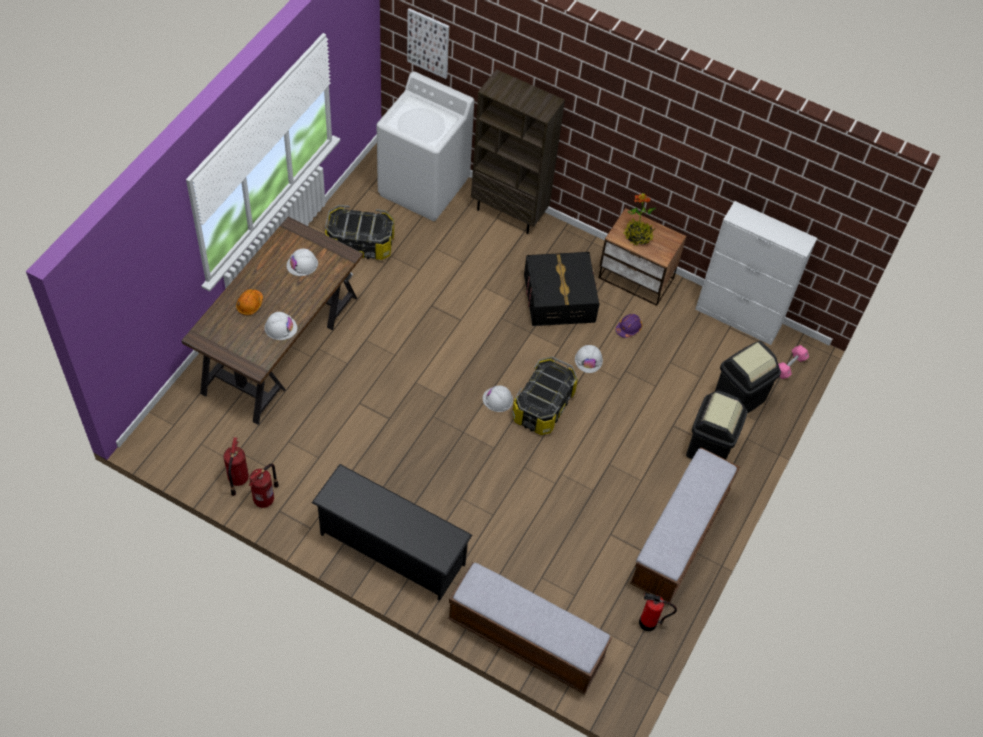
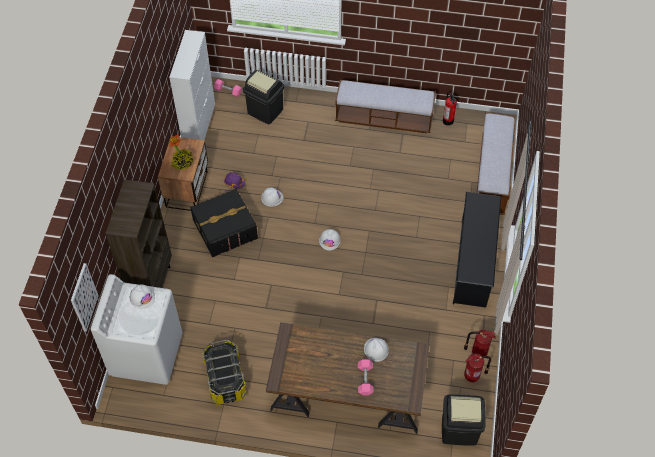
camera: 105 degrees left, 0 degrees up
orange hard hat [236,289,263,315] -> pink dumbbell [358,359,374,395]
white hard hat [287,249,318,276] -> white hard hat moved to [130,285,155,309]
storage box [512,357,578,435] -> none
black trash can [686,390,748,459] -> black trash can moved to [442,394,486,446]

